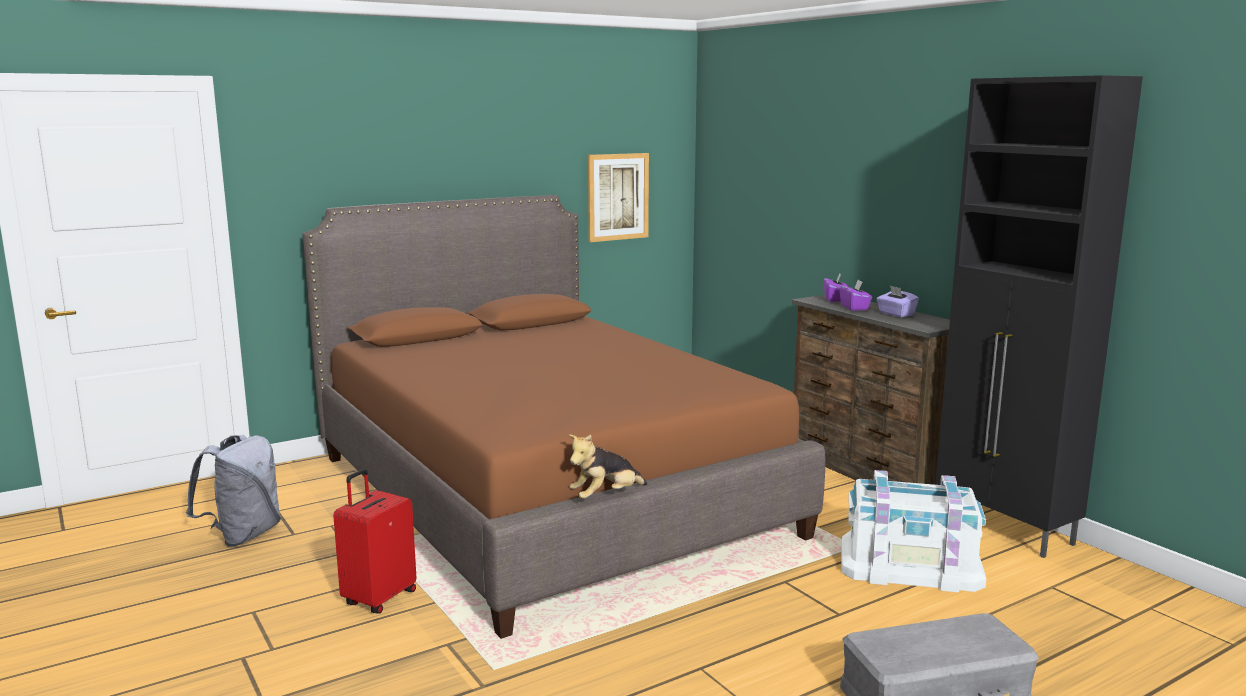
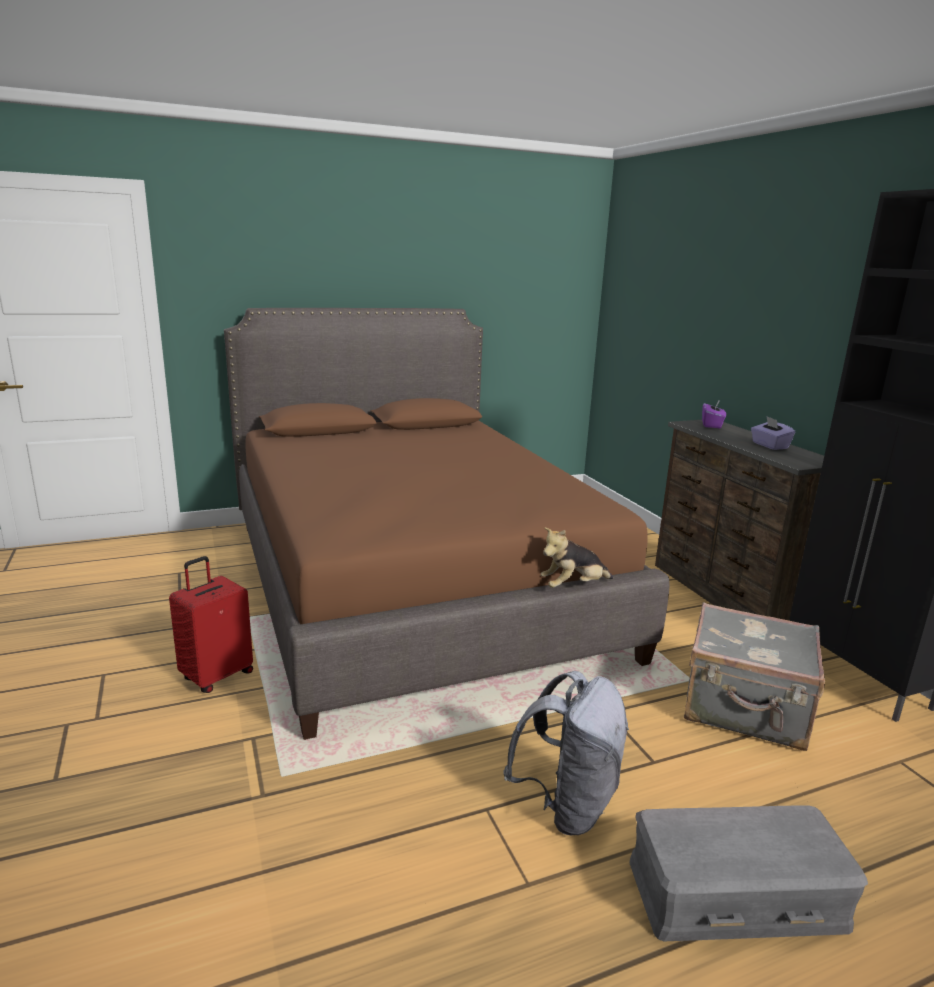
camera: 10 degrees right, 5 degrees up
grey backpack [186,435,281,547] -> grey backpack moved to [503,671,629,836]
plush toy [569,434,647,499] -> plush toy moved to [541,527,613,588]
picture [588,153,649,242] -> none
purple tissue box [839,280,872,311] -> none
white storage box [841,470,986,592] -> grey suitcase [684,603,825,751]

